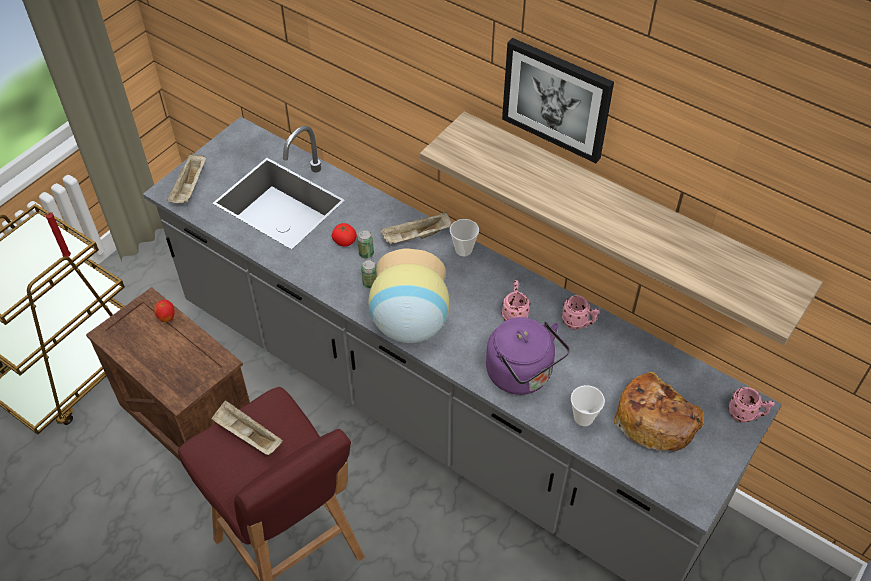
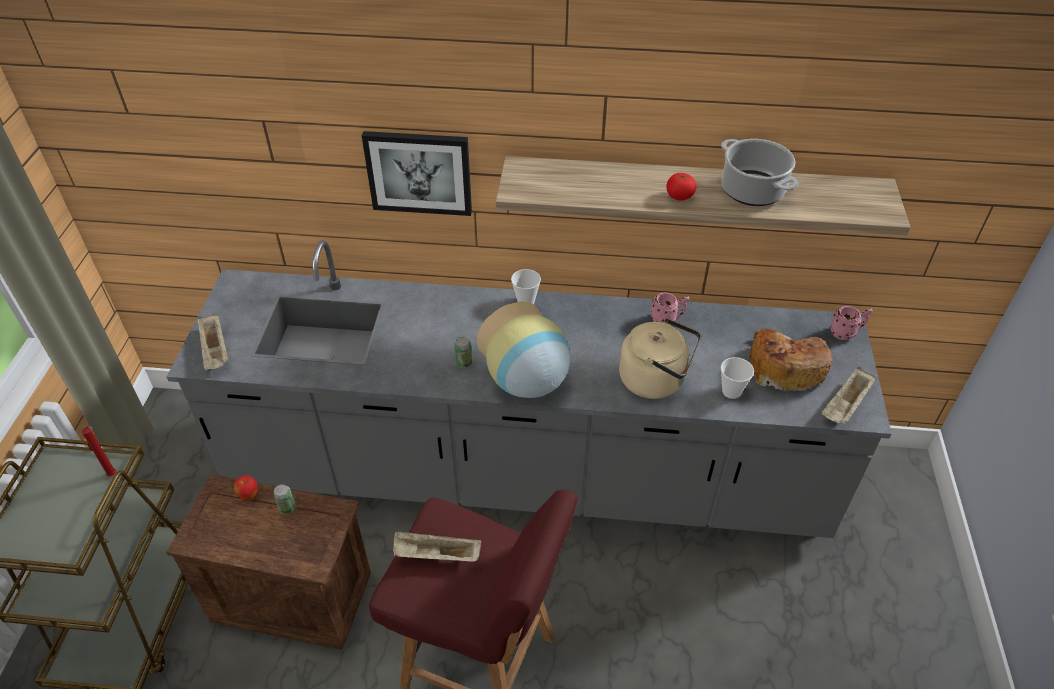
camera: 30 degrees left, 5 degrees down
tomato [332,223,357,247] -> tomato moved to [666,172,696,201]
can [357,230,374,259] -> can moved to [273,484,296,514]
beige tray [381,212,452,245] -> beige tray moved to [821,367,876,424]
purple kettle [486,317,570,395] -> beige kettle [619,318,701,399]
picture [502,38,614,163] -> picture moved to [362,131,472,216]
pink mug [502,280,530,321] -> none
none -> cooking pot [721,139,798,206]

